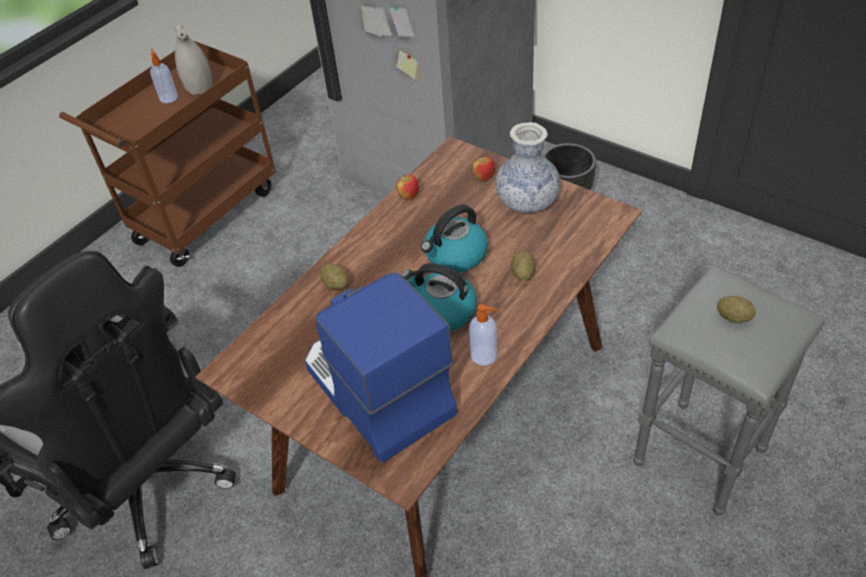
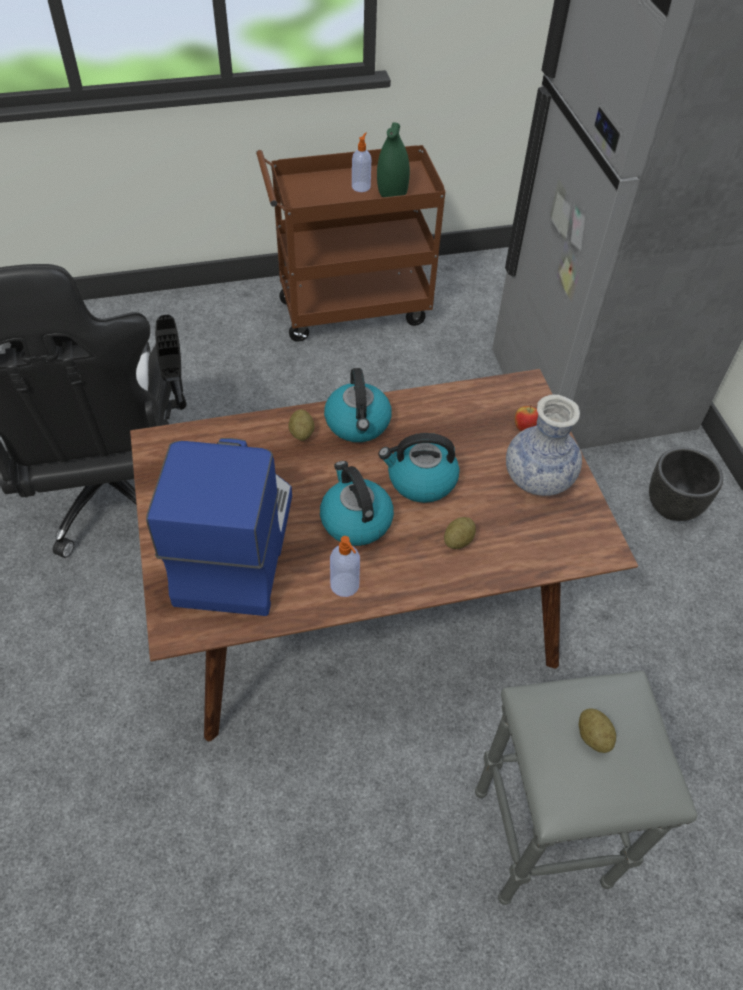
camera: 35 degrees right, 5 degrees up
white vase [174,25,213,95] -> green vase [377,122,410,197]
apple [396,174,419,200] -> none
none -> kettle [324,368,392,442]

